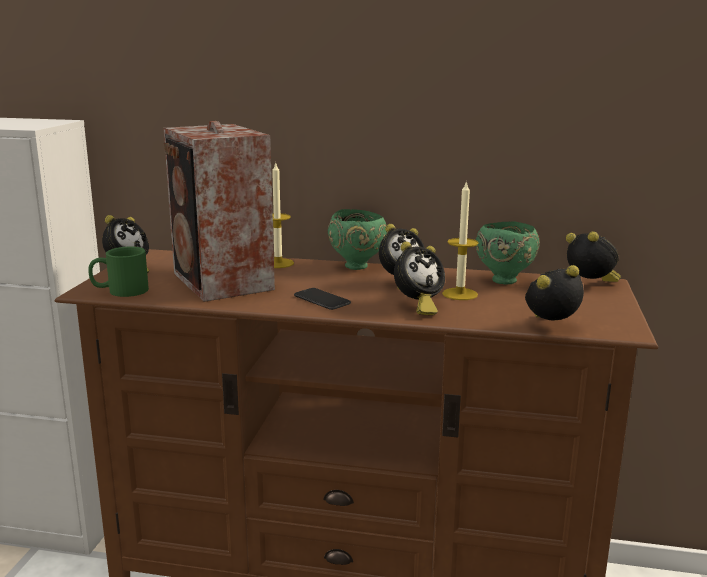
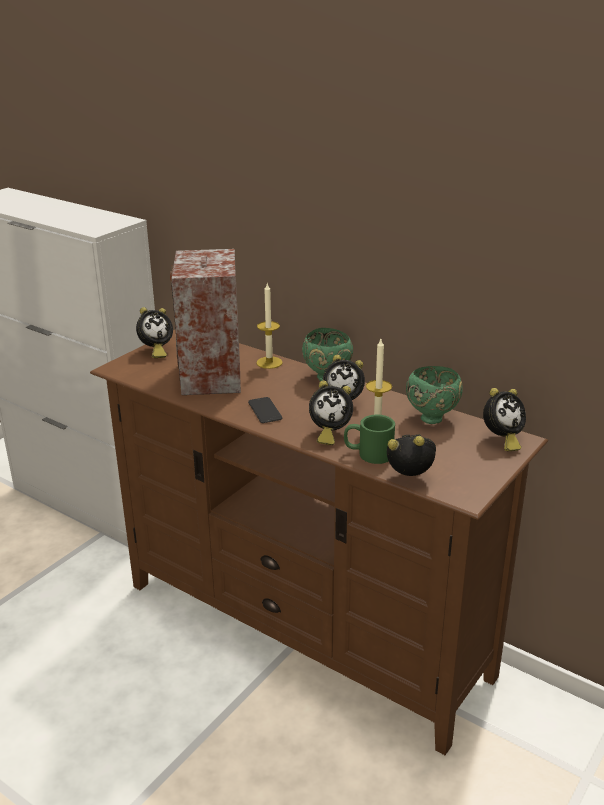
camera: 25 degrees right, 10 degrees up
green mug [88,247,149,297] -> green mug moved to [344,415,395,464]
alarm clock [566,231,621,282] -> alarm clock turned 75 degrees clockwise [483,388,526,451]

